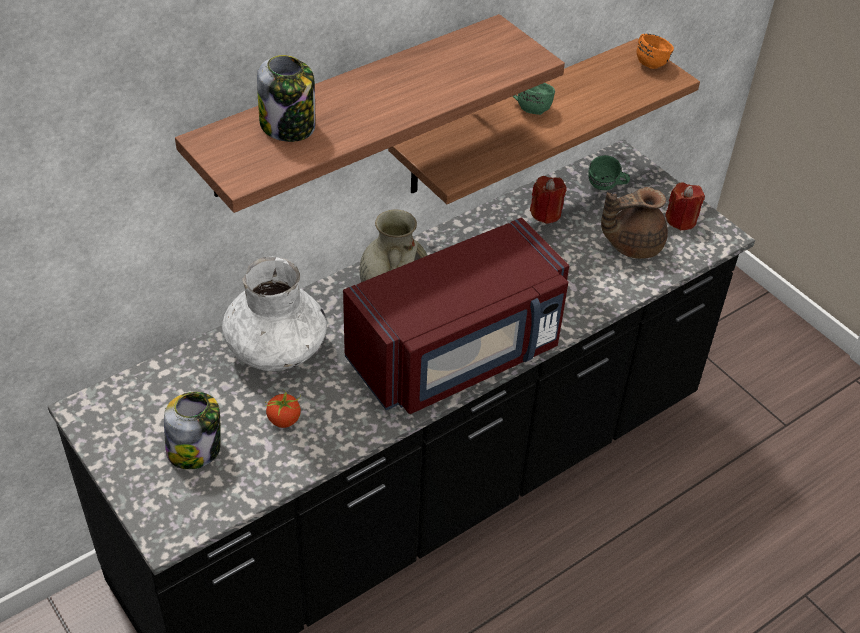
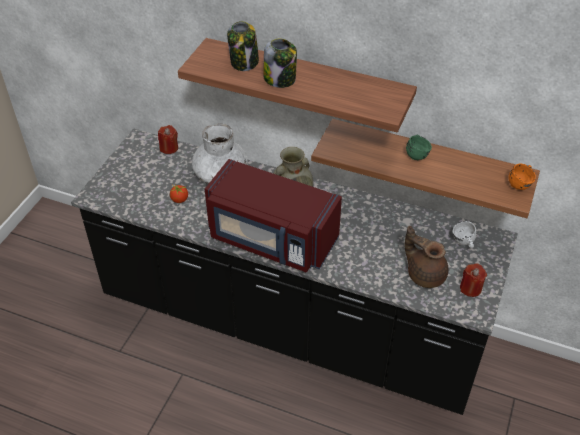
camera: 60 degrees right, 0 degrees up
jar [164,392,221,469] -> jar moved to [263,38,297,88]
red candle [530,176,567,224] -> red candle moved to [158,125,178,154]
green mug [588,155,630,190] -> white mug [453,221,477,248]

